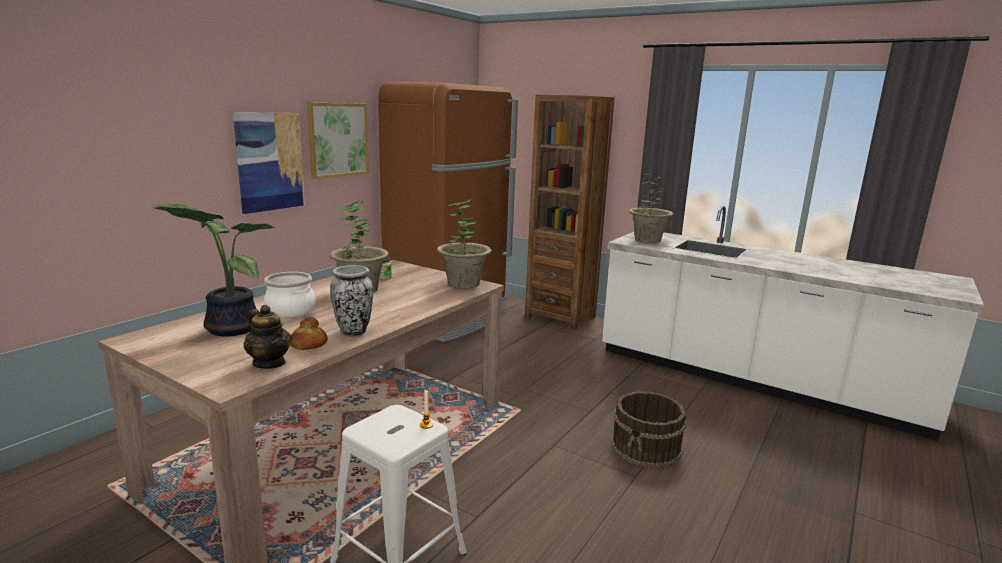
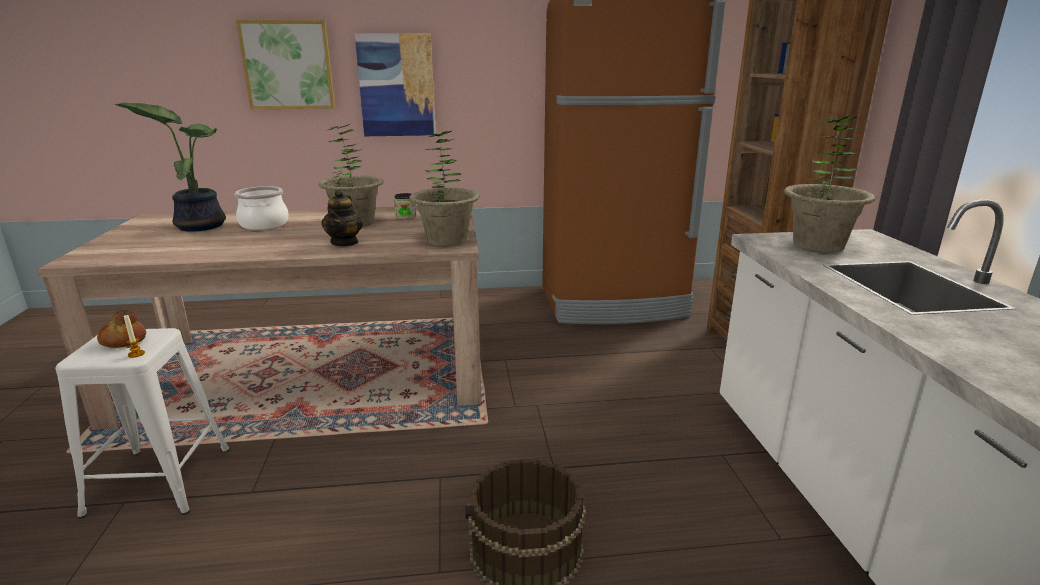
camera: 50 degrees right, 5 degrees up
teapot [244,305,291,369] -> teapot moved to [322,189,363,247]
bread [290,317,328,350] -> bread moved to [97,310,146,348]
picture [307,102,369,179] -> picture moved to [236,20,335,109]
vase [330,265,373,336] -> none

